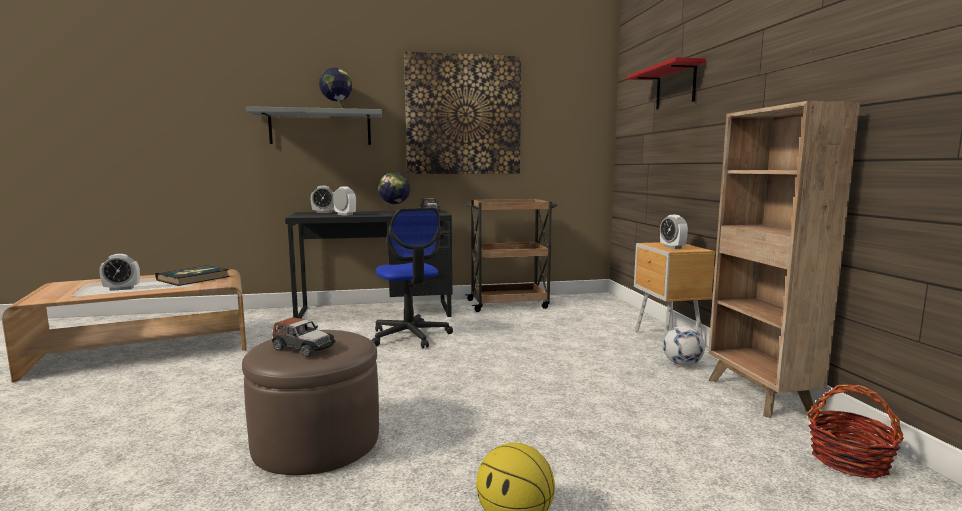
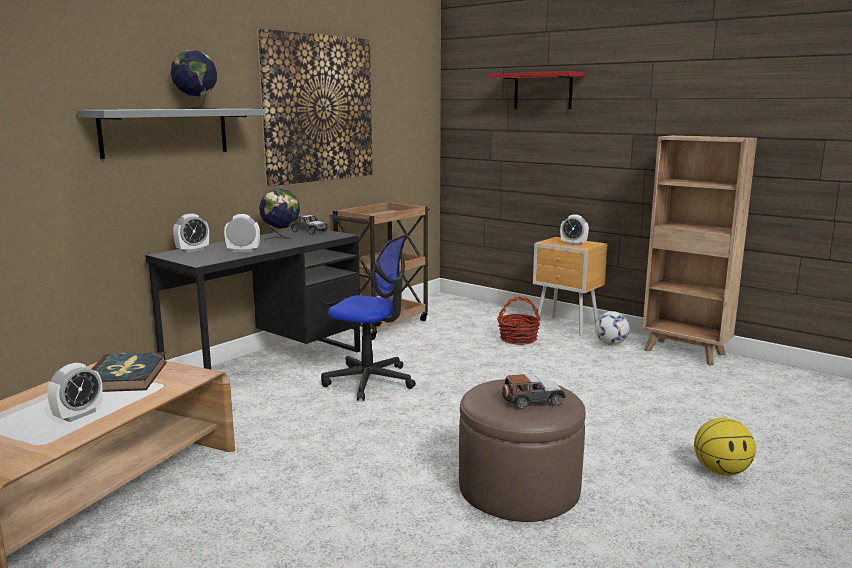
camera: 40 degrees left, 5 degrees up
basket [807,384,904,479] -> basket moved to [497,296,541,345]

